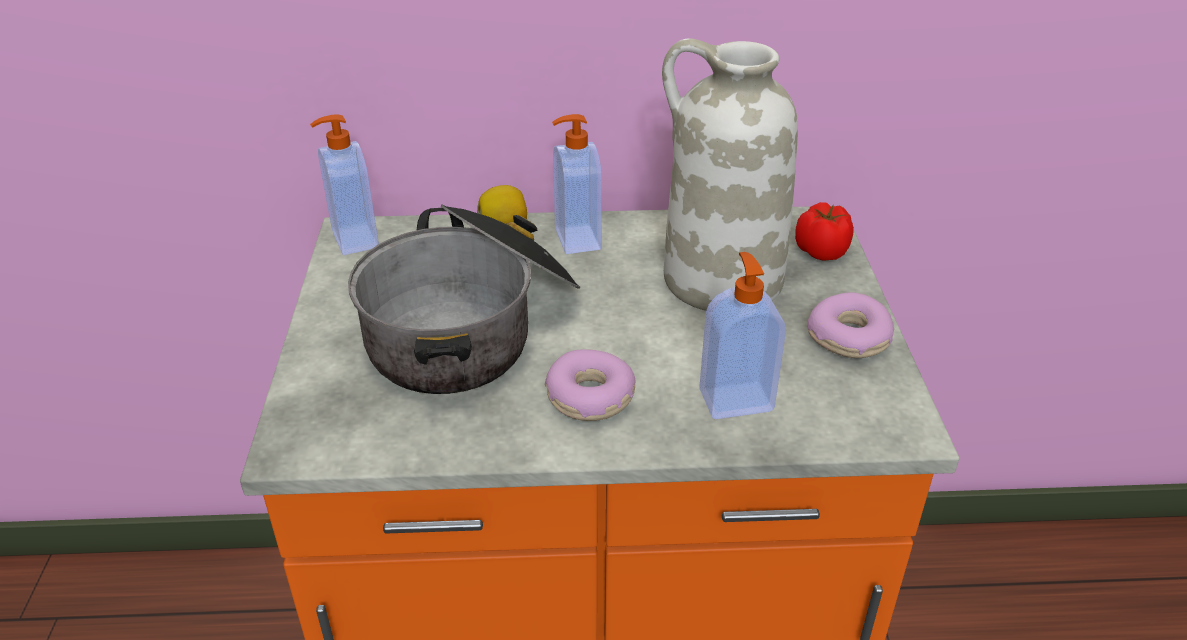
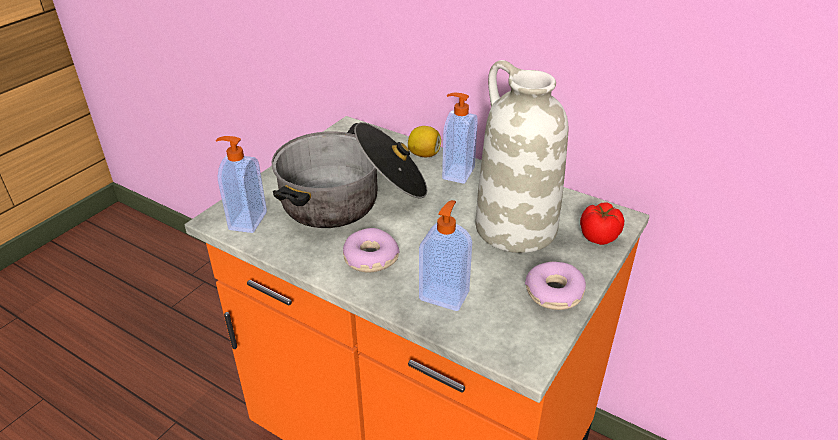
camera: 35 degrees right, 0 degrees up
soap dispenser [310,114,379,255] -> soap dispenser moved to [216,136,267,233]

